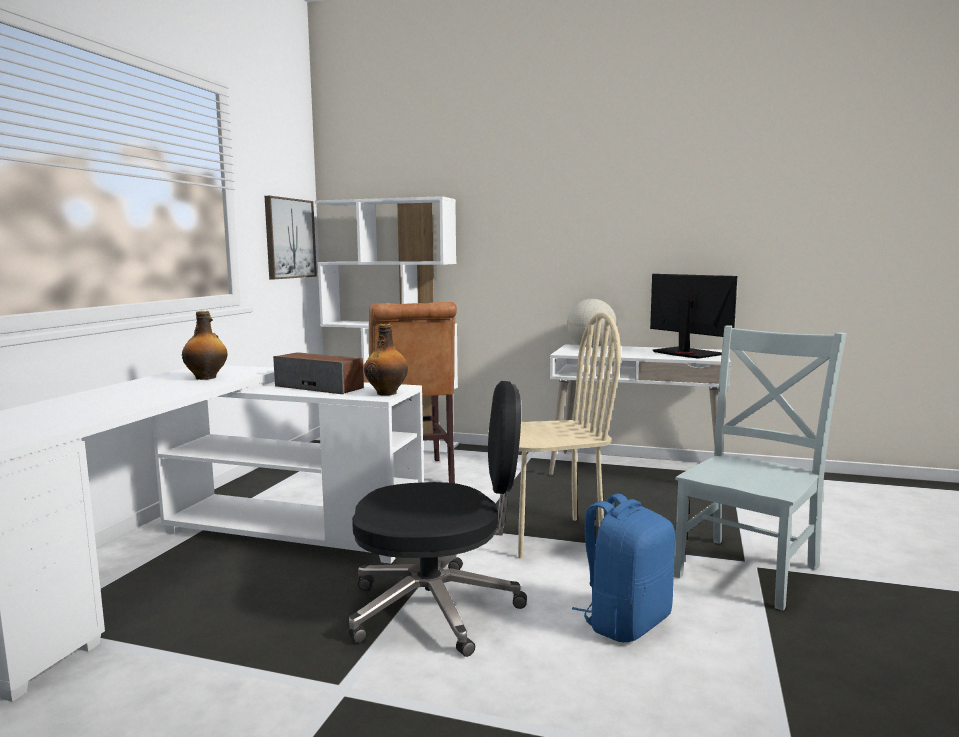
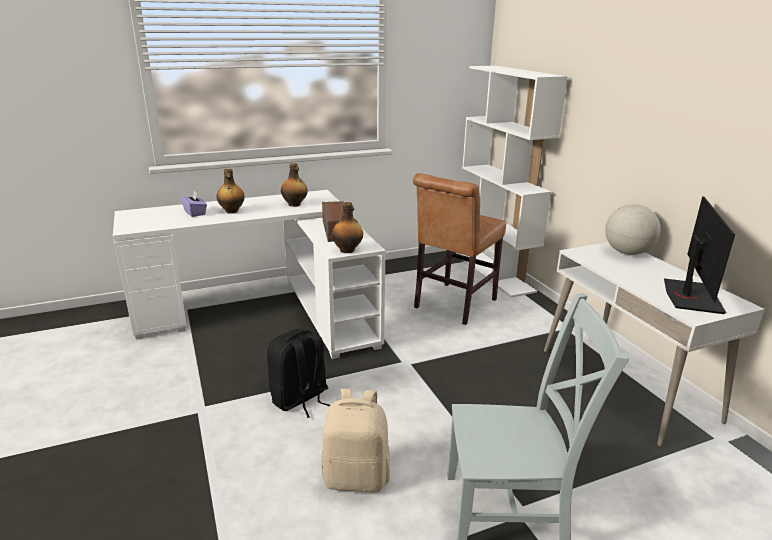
camera: 50 degrees right, 15 degrees up
picture [264,196,317,279] -> none
black office chair [348,381,527,657] -> black backpack [267,329,330,418]
beige chair [488,312,621,558] -> none
blue backpack [572,493,675,642] -> beige backpack [321,388,390,492]
none -> purple tissue box [181,191,207,217]
none -> bottle [217,169,245,214]

